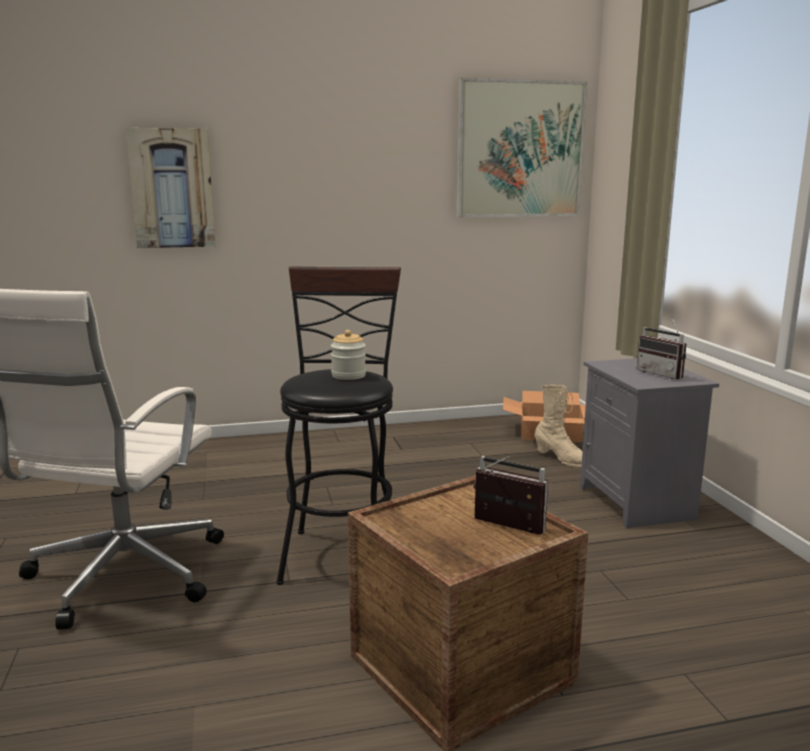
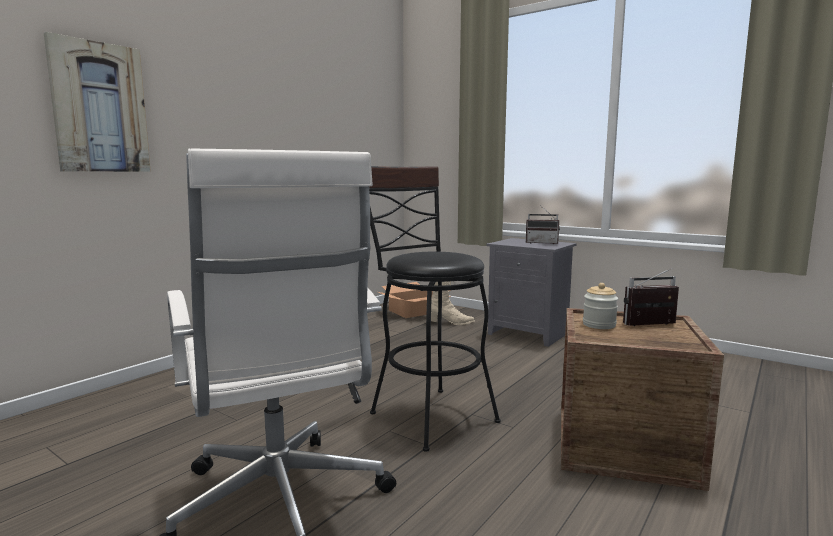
camera: 40 degrees left, 5 degrees down
jar [331,330,366,380] -> jar moved to [583,283,618,329]
picture [456,78,587,218] -> none

